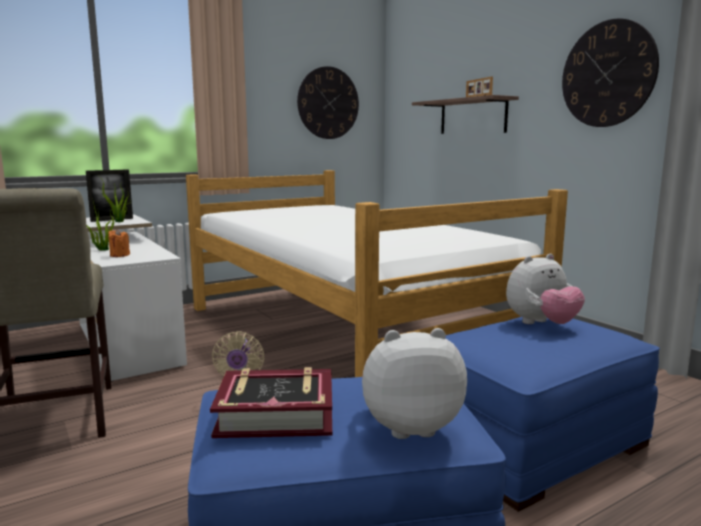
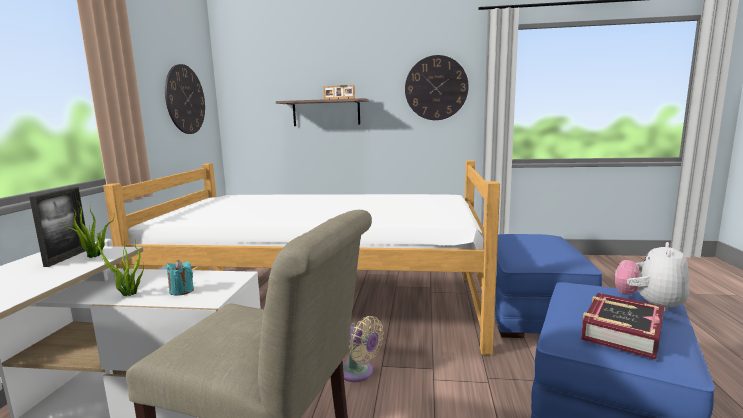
camera: 50 degrees left, 0 degrees up
orange candle [108,229,130,257] -> turquoise candle [166,260,194,296]
plush toy [506,254,585,324] -> none

